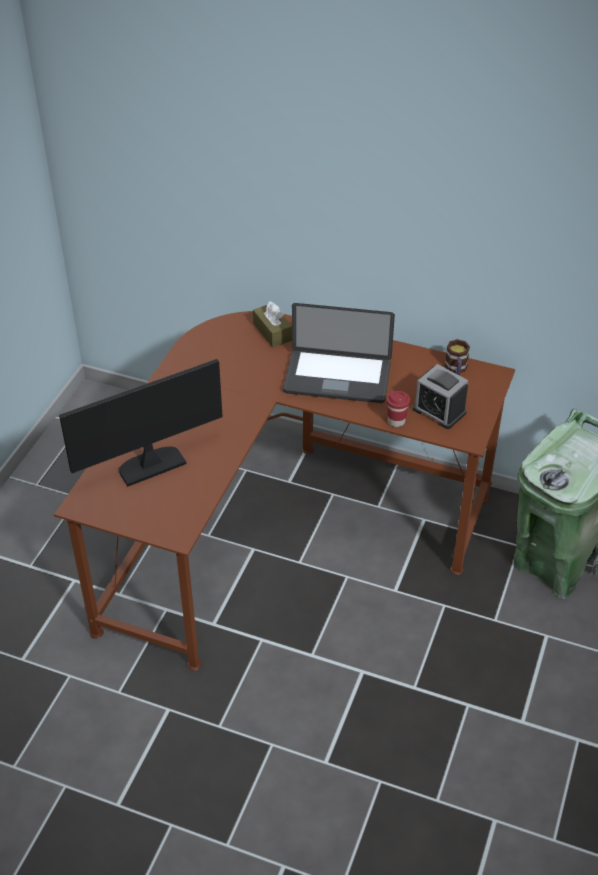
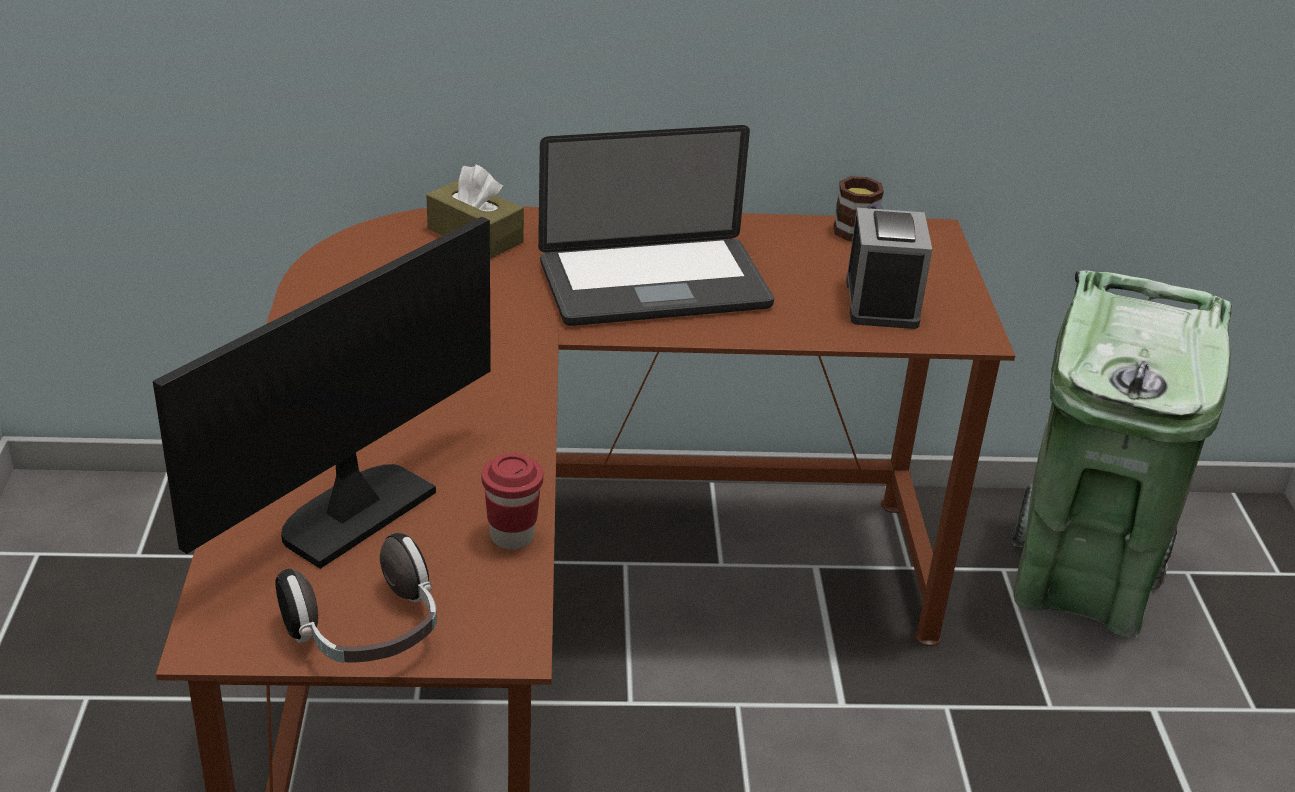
camera: 25 degrees left, 10 degrees down
red cup [386,391,410,427] -> red cup moved to [482,453,543,550]
alarm clock [413,364,468,429] -> alarm clock turned 105 degrees counterclockwise [846,208,932,329]
none -> headphones [275,533,437,663]

